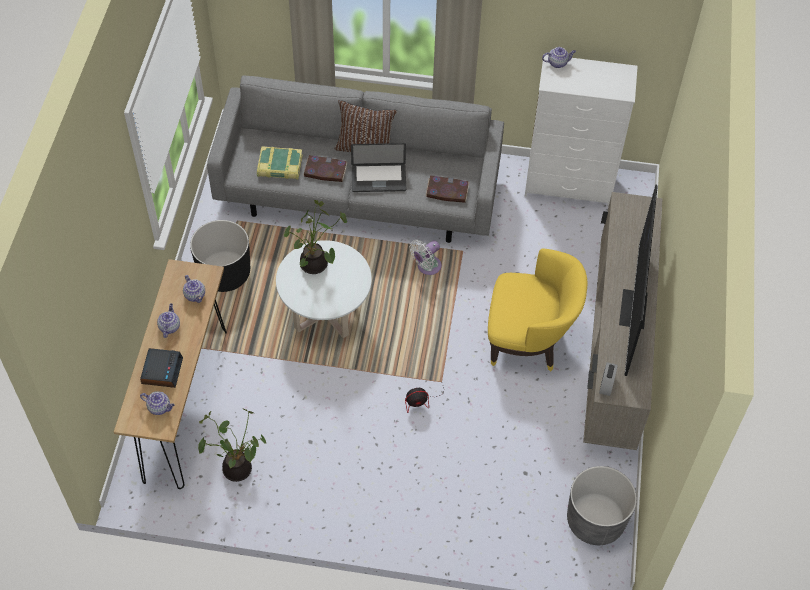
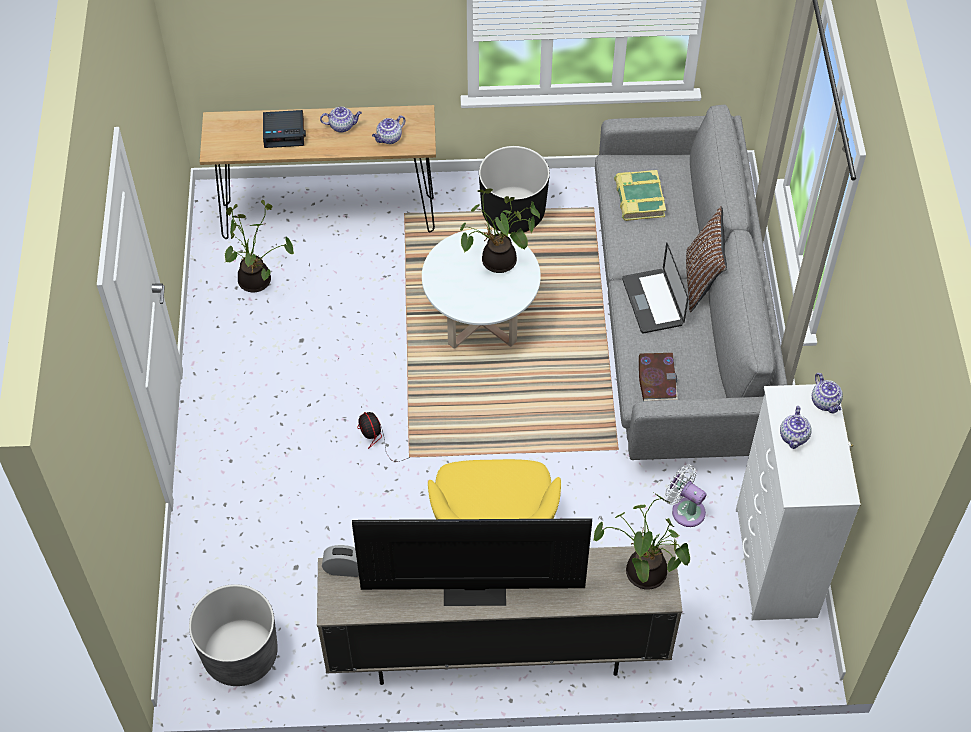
camera: 80 degrees right, 0 degrees up
teapot [140,391,175,415] -> teapot moved to [780,406,812,449]
book [303,155,347,182] -> none
white fan [410,240,441,275] -> white fan moved to [664,465,706,527]
none -> potted plant [593,493,690,589]

